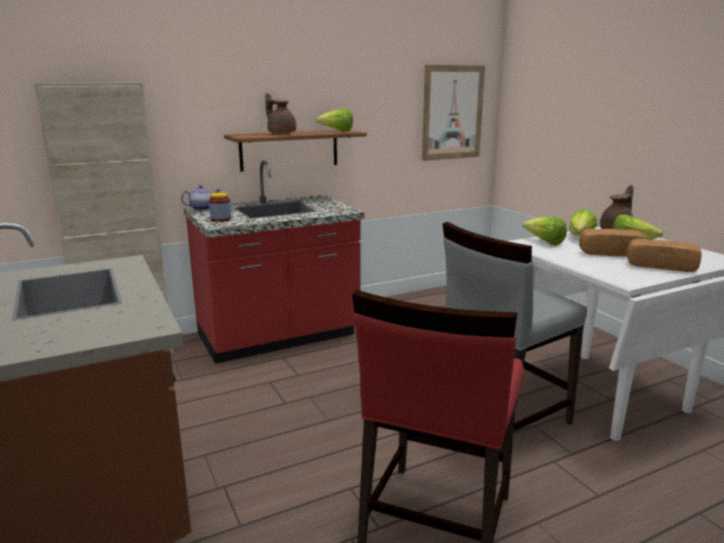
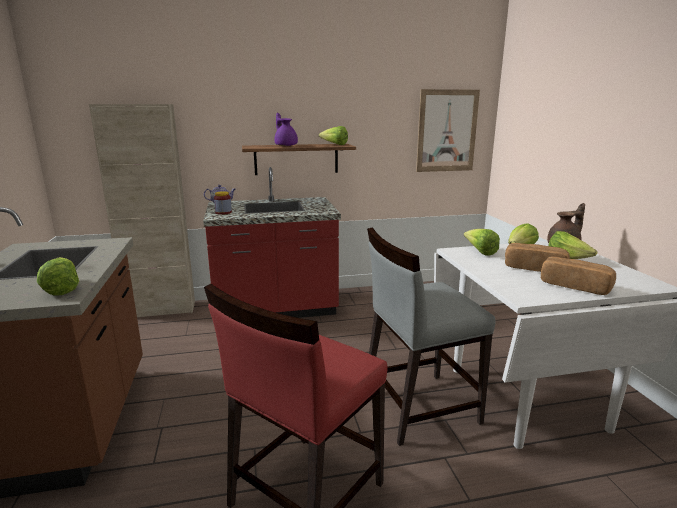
camera: 15 degrees right, 0 degrees up
brown teapot [265,93,296,134] -> purple teapot [274,113,298,146]
none -> lettuce [37,257,79,296]

